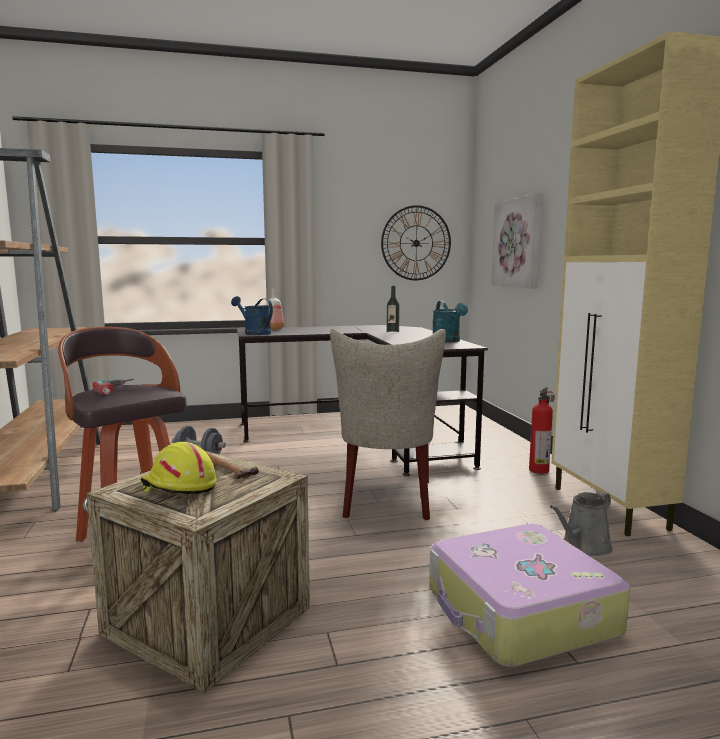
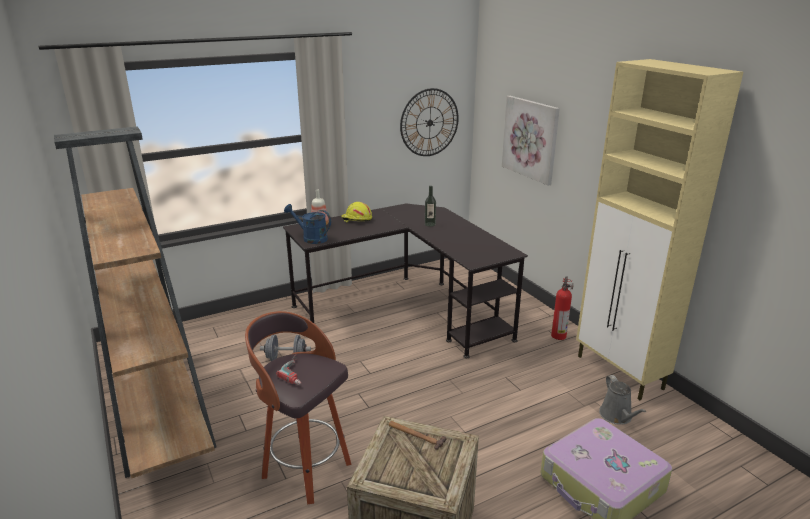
camera: 15 degrees left, 15 degrees up
yellow hard hat [140,442,217,494] -> yellow hard hat moved to [341,202,372,222]
beige chair [330,329,446,520] -> none
turquoise watering can [433,301,468,342] -> none
grey watering can [550,491,613,556] -> grey watering can turned 45 degrees counterclockwise [599,375,646,425]

